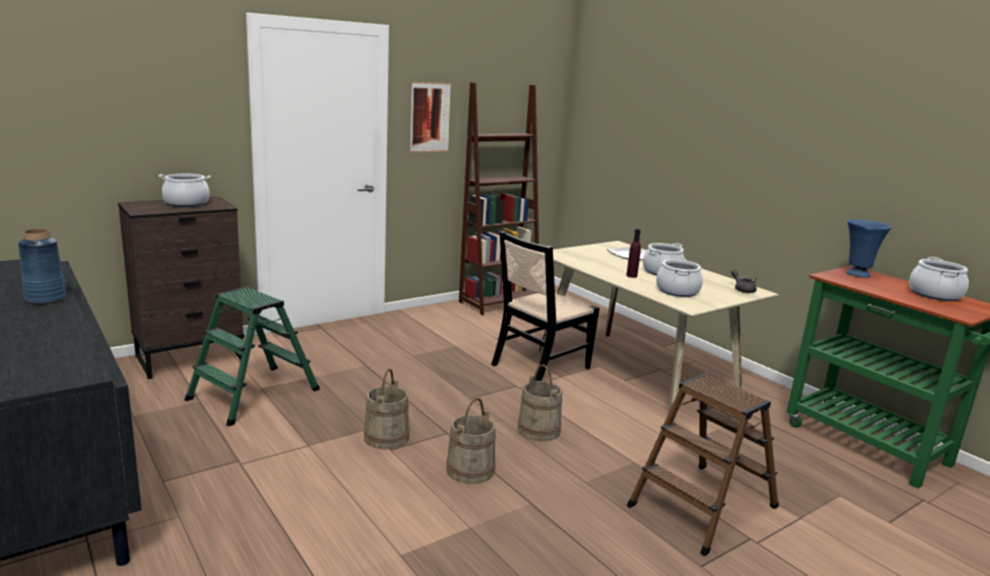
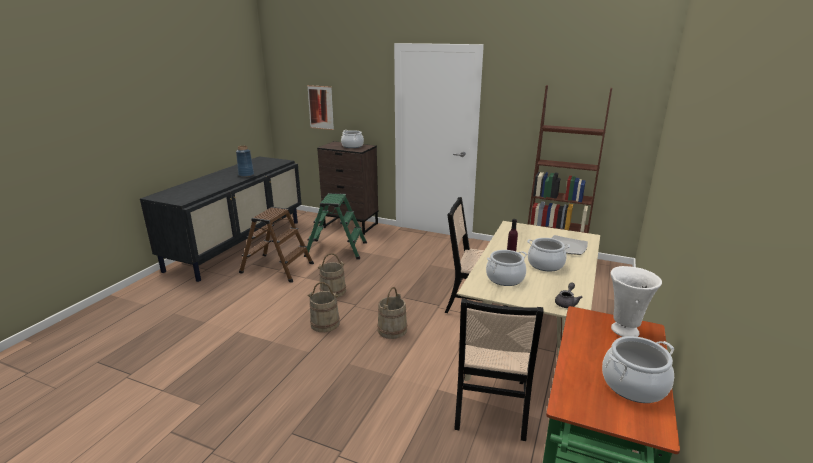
camera: 60 degrees right, 5 degrees up
picture [410,82,451,152] -> picture moved to [307,85,334,130]
brown step ladder [627,373,779,556] -> brown step ladder moved to [239,207,314,283]
blue vase [846,219,891,278] -> white vase [611,266,662,337]
none -> chair [454,299,544,441]

